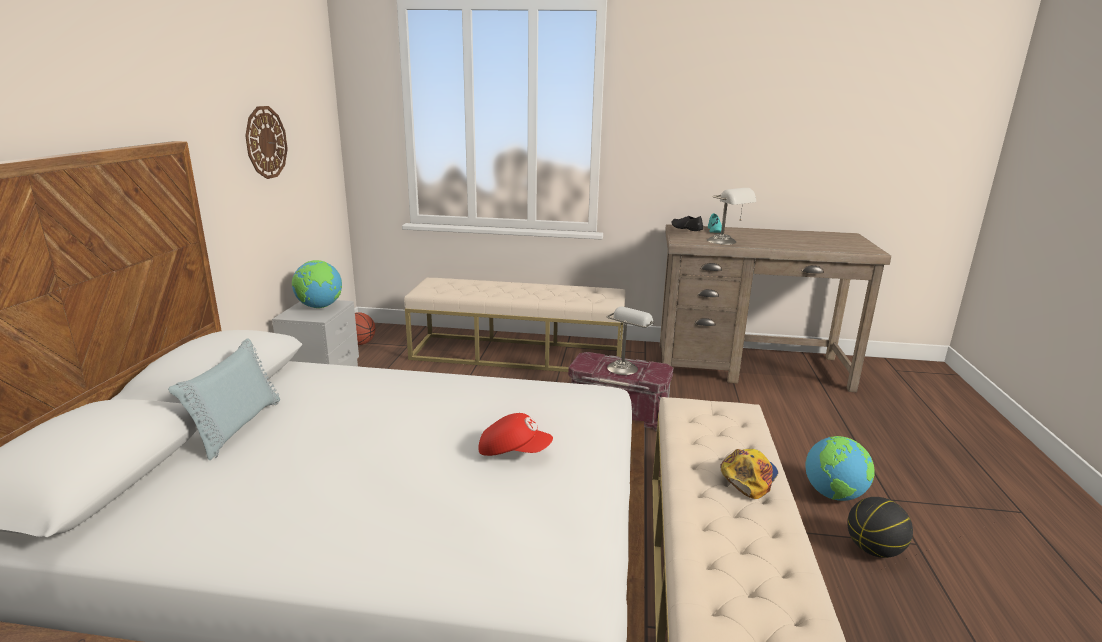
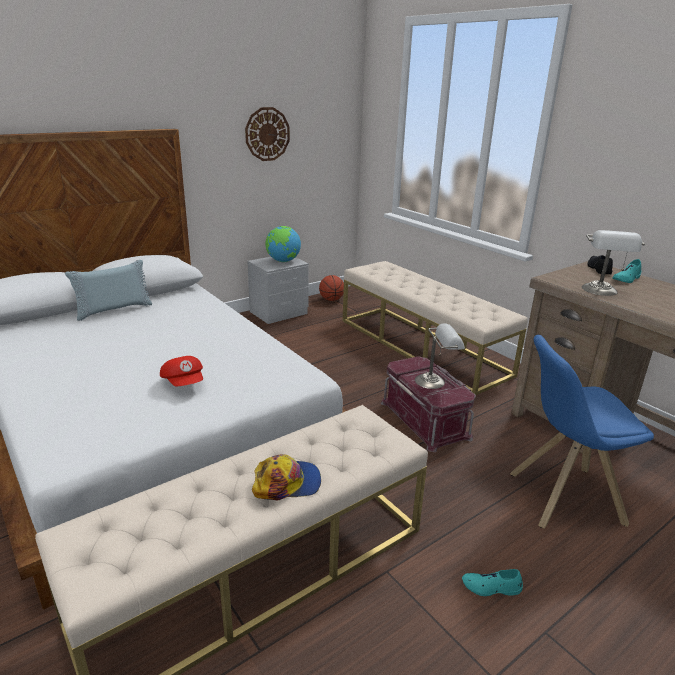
camera: 45 degrees right, 5 degrees up
globe [805,436,875,501] -> turquoise shoe [462,569,523,596]
basketball [847,497,913,558] -> none
none -> blue chair [510,335,654,529]

